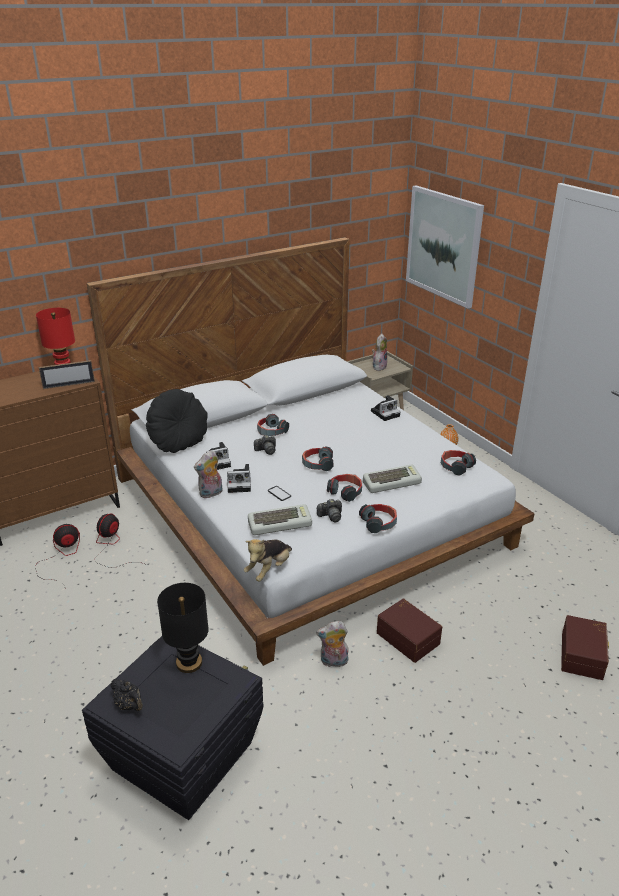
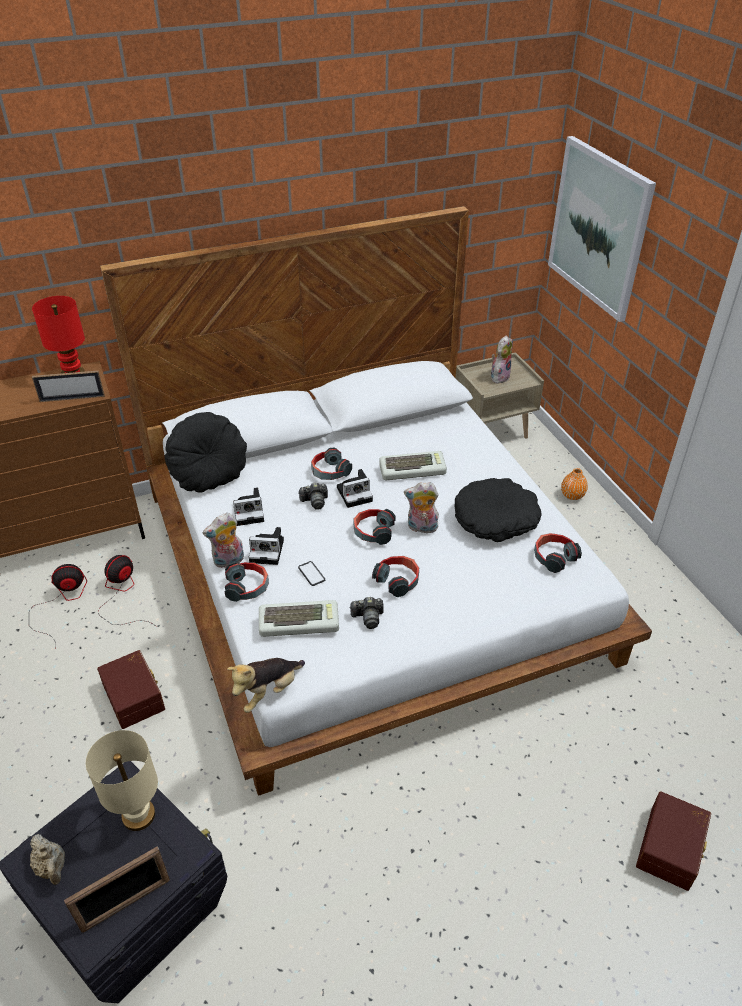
camera: 10 degrees right, 10 degrees up
black teapot [110,678,143,711] -> beige teapot [30,834,65,885]
black table lamp [157,583,209,673] -> beige table lamp [86,730,158,831]
plush toy [316,621,349,667] -> plush toy moved to [404,482,439,533]
headphones [359,504,397,533] -> headphones moved to [225,562,269,602]
keyboard [363,465,422,493] -> keyboard moved to [379,451,447,480]
camera [371,395,400,421] -> camera moved to [337,469,373,508]
brown storage box [377,598,442,663] -> brown storage box moved to [97,650,165,729]
none -> picture frame [64,846,170,932]
none -> black pillow [455,478,541,542]

